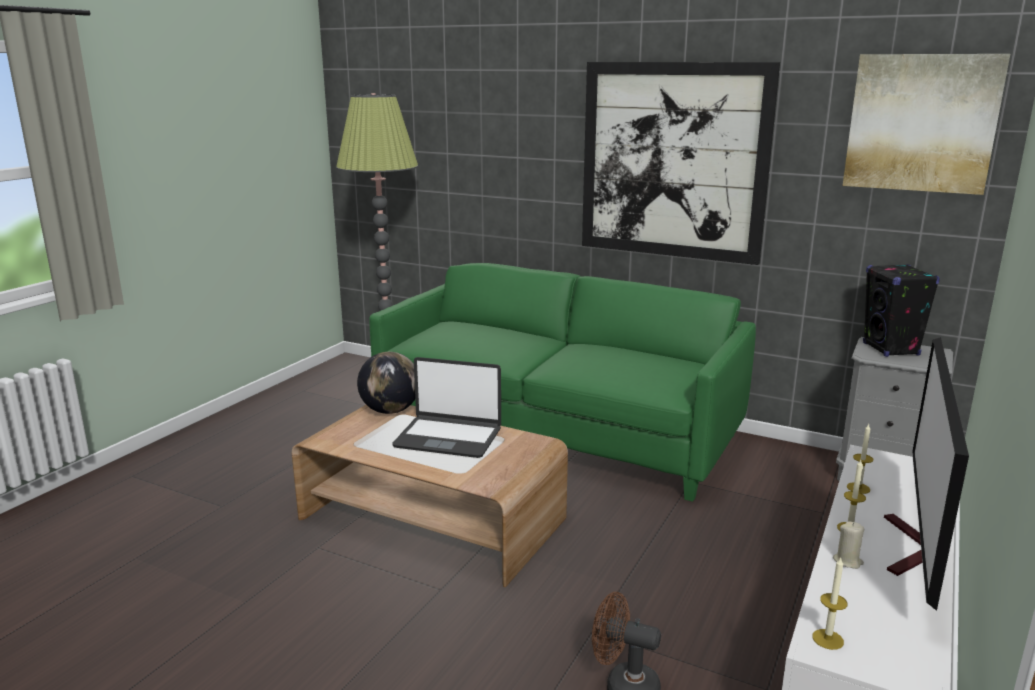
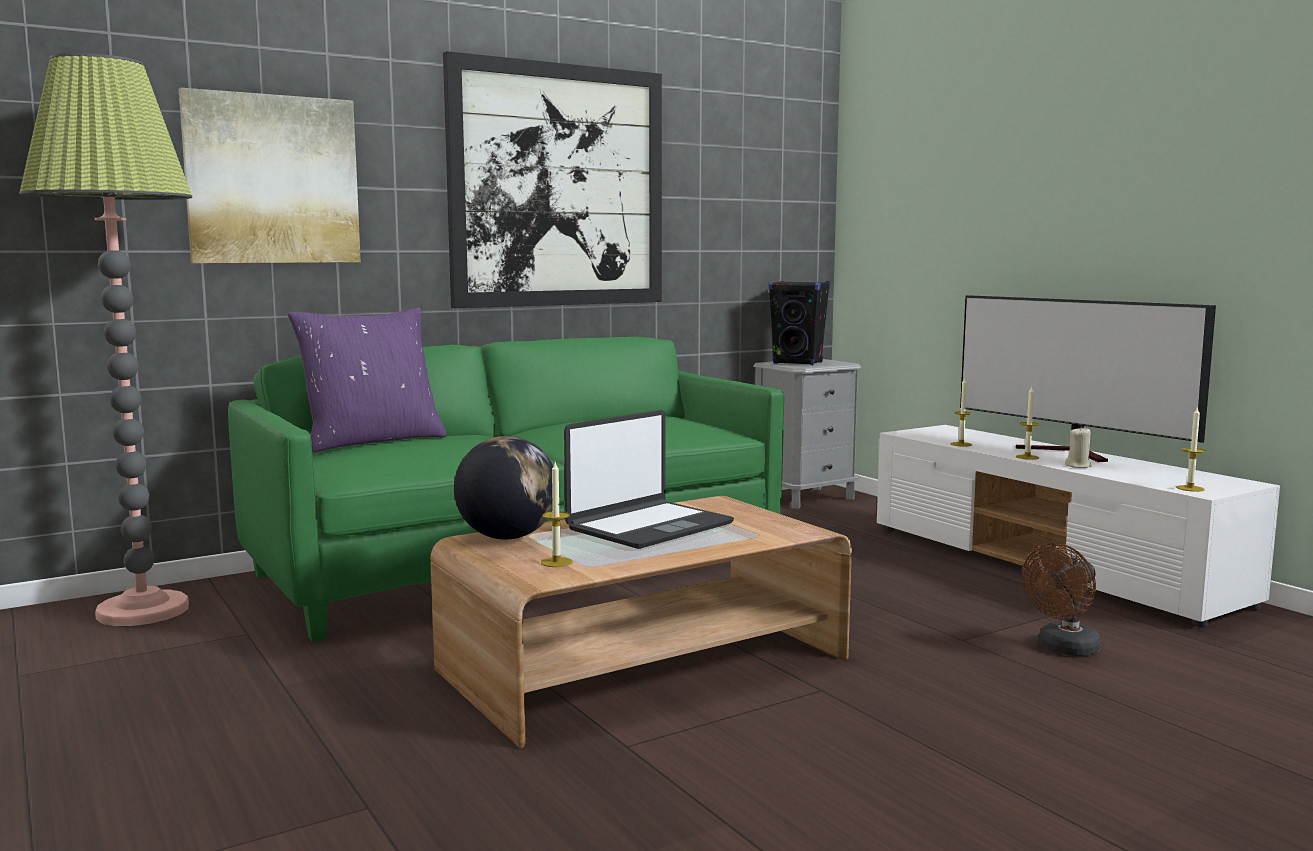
camera: 60 degrees left, 10 degrees down
picture [842,54,1010,195] -> picture moved to [179,88,361,263]
none -> purple pillow [288,308,447,452]
none -> candle [541,462,573,567]

